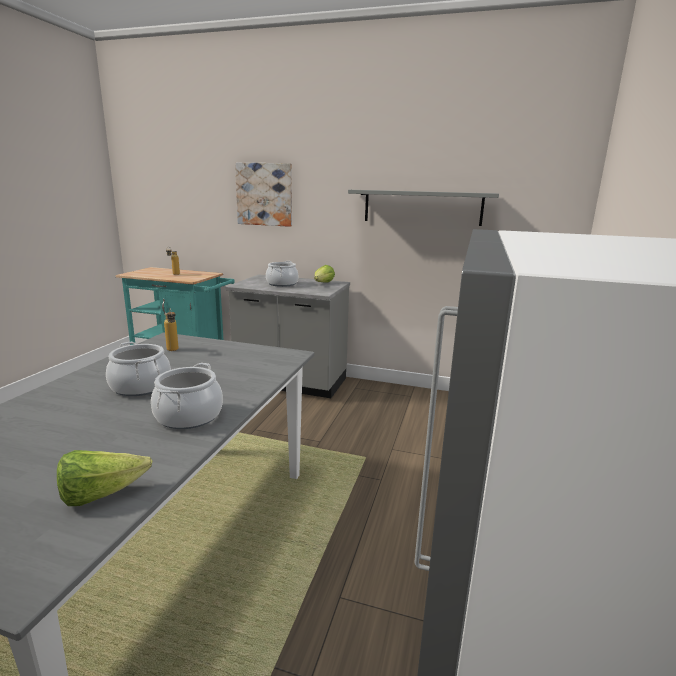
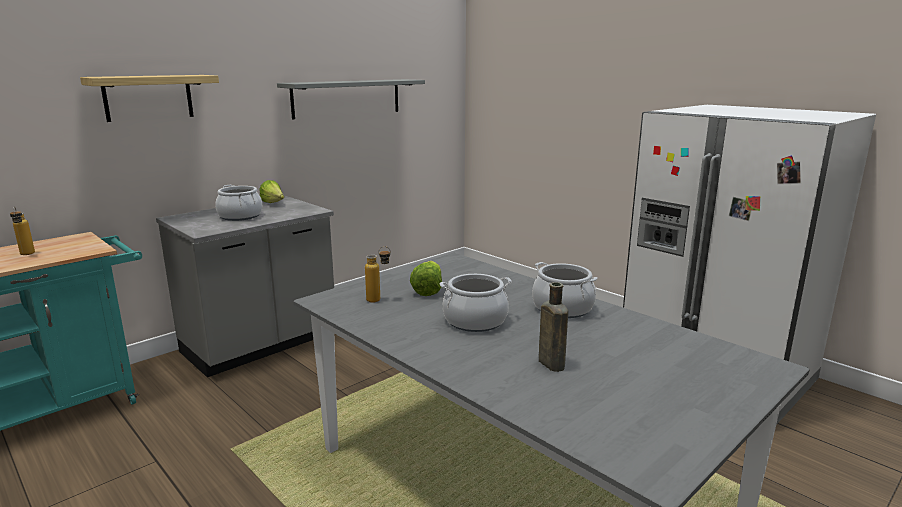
camera: 60 degrees left, 0 degrees up
lettuce [57,450,152,506] -> lettuce moved to [410,261,442,296]
picture [235,163,292,227] -> shelf [80,75,219,122]
none -> brown bottle [539,282,568,372]

